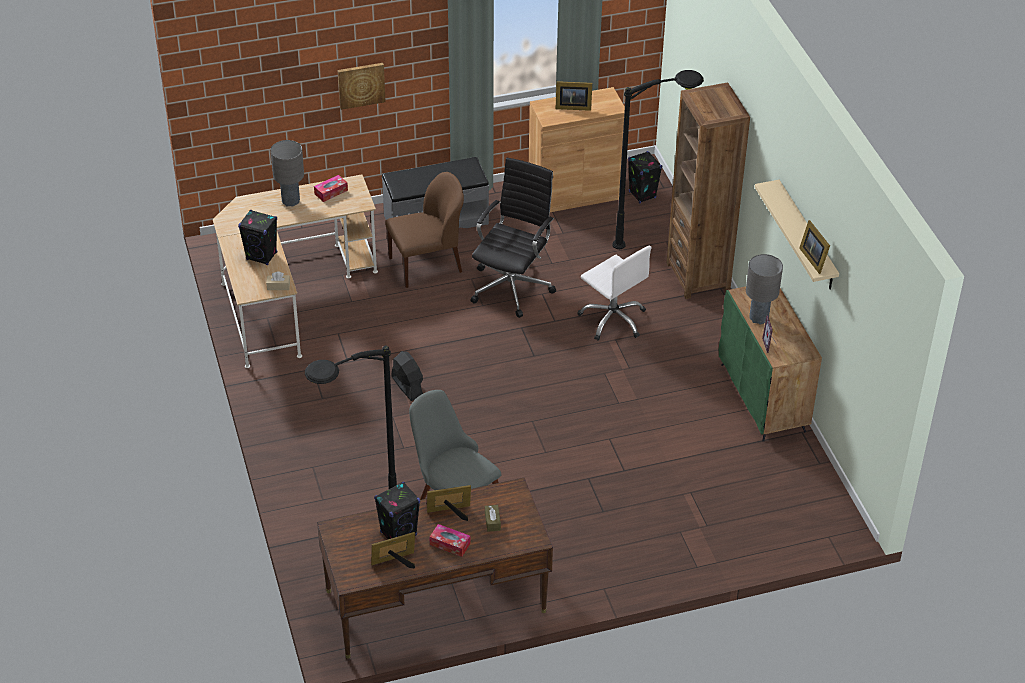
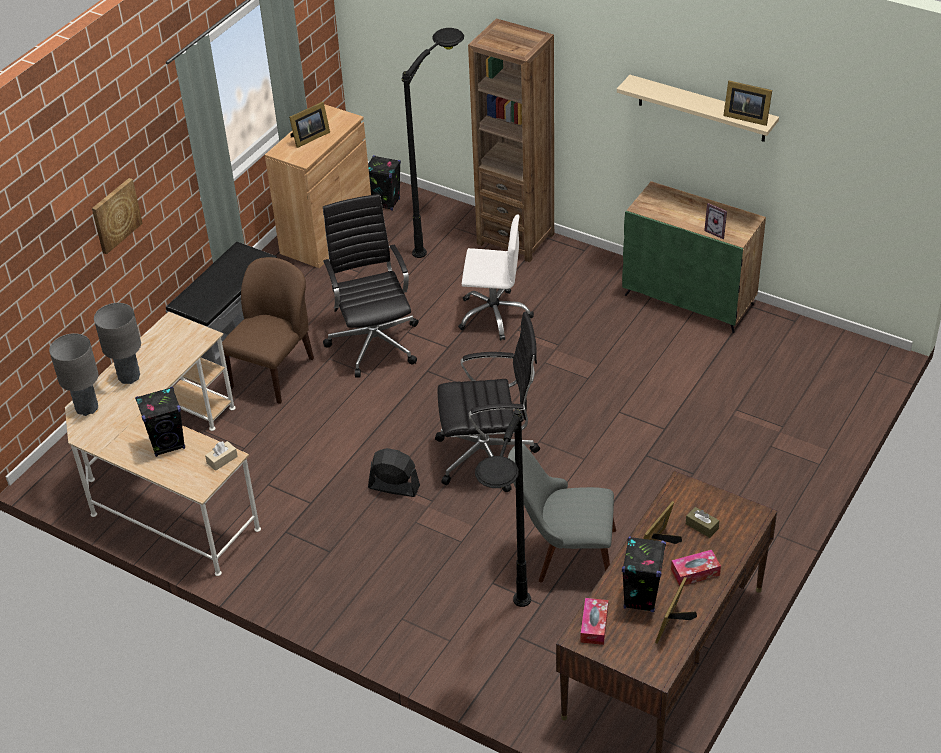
camera: 40 degrees left, 0 degrees up
tissue box [314,175,348,202] -> tissue box moved to [580,598,608,645]
grey table lamp [746,254,783,324] -> grey table lamp moved to [49,333,98,416]
none -> black office chair [435,311,540,492]

